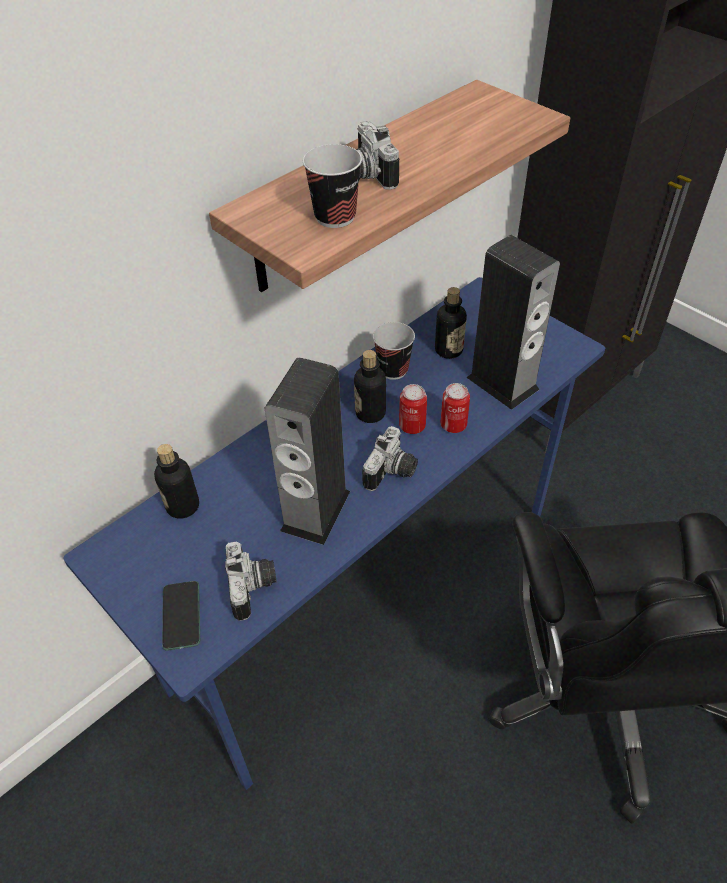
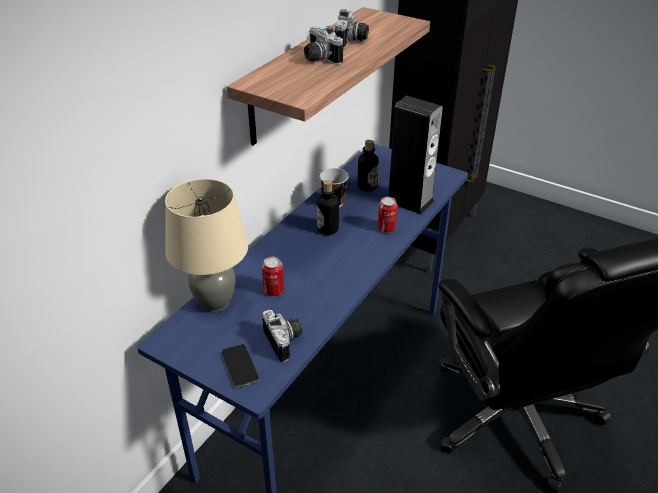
camera: 15 degrees left, 10 degrees down
bottle [154,444,199,519] -> beige table lamp [165,179,248,312]
speaker [265,358,350,545] -> none
cup [303,144,362,228] -> none
camera [362,426,418,491] -> camera moved to [334,9,369,49]
can [399,384,427,434] -> can moved to [262,257,284,296]

